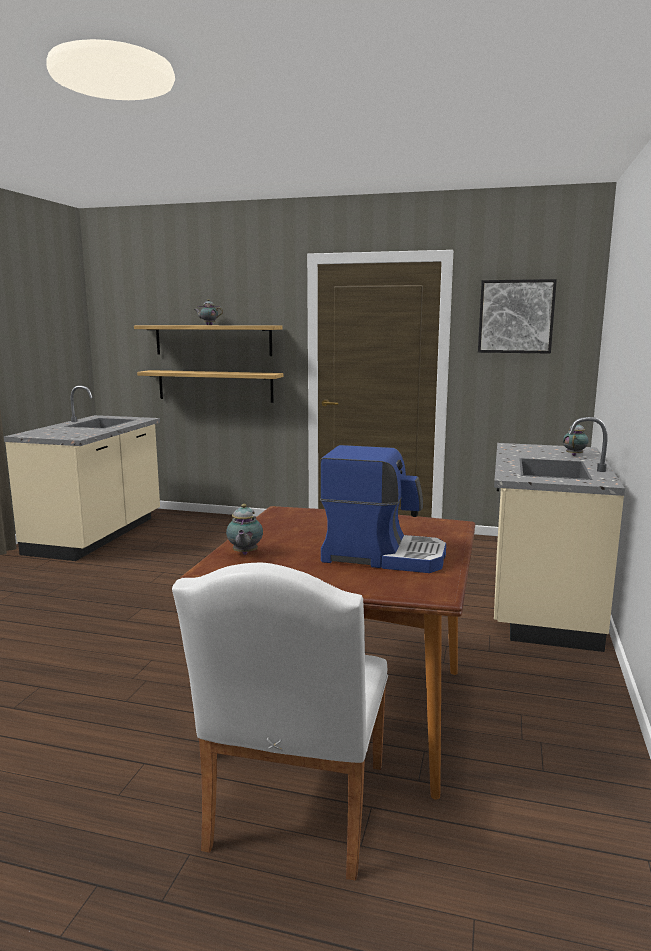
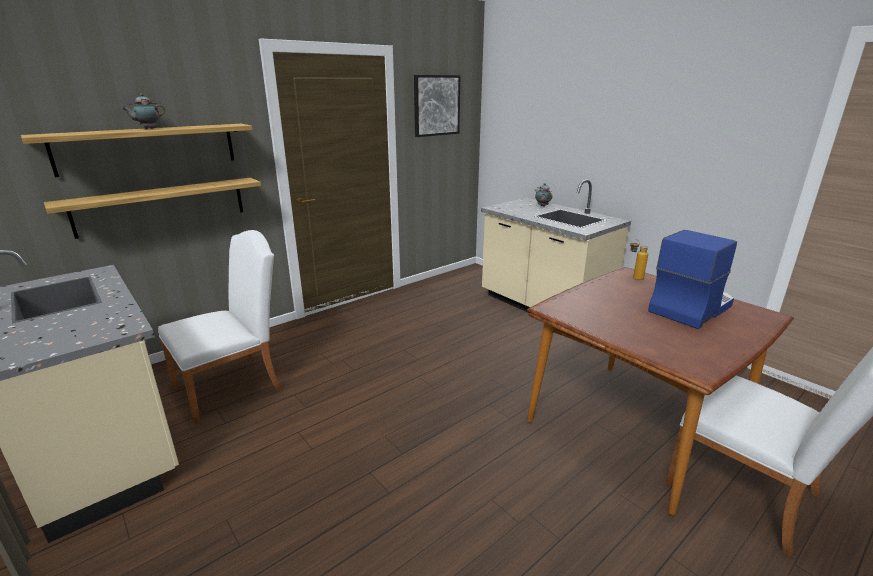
camera: 55 degrees left, 10 degrees up
teapot [226,504,263,555] -> none
none -> white chair [158,230,282,425]
none -> bottle [630,239,648,280]

